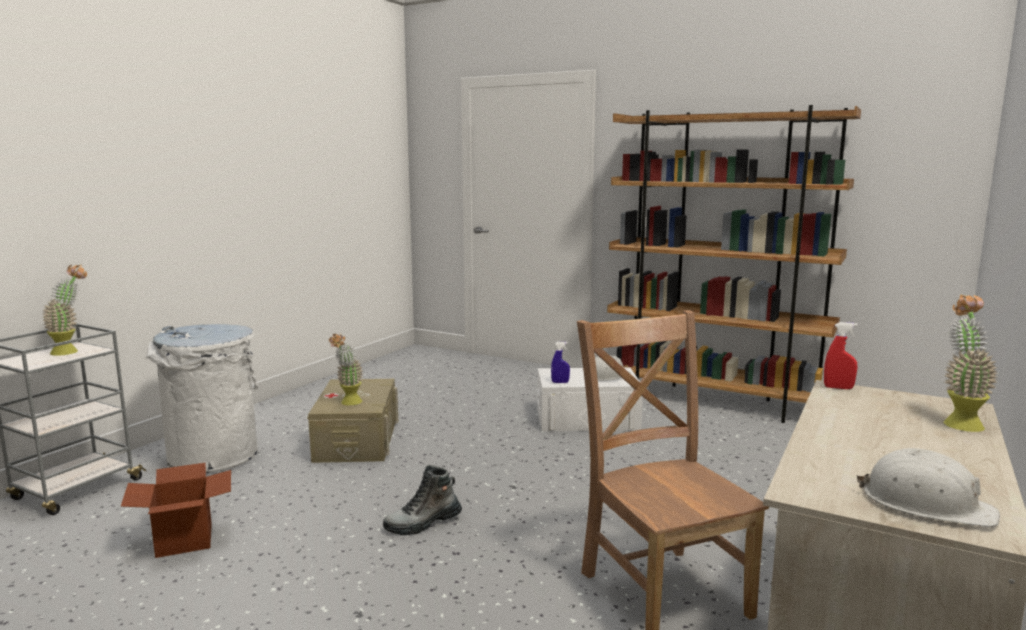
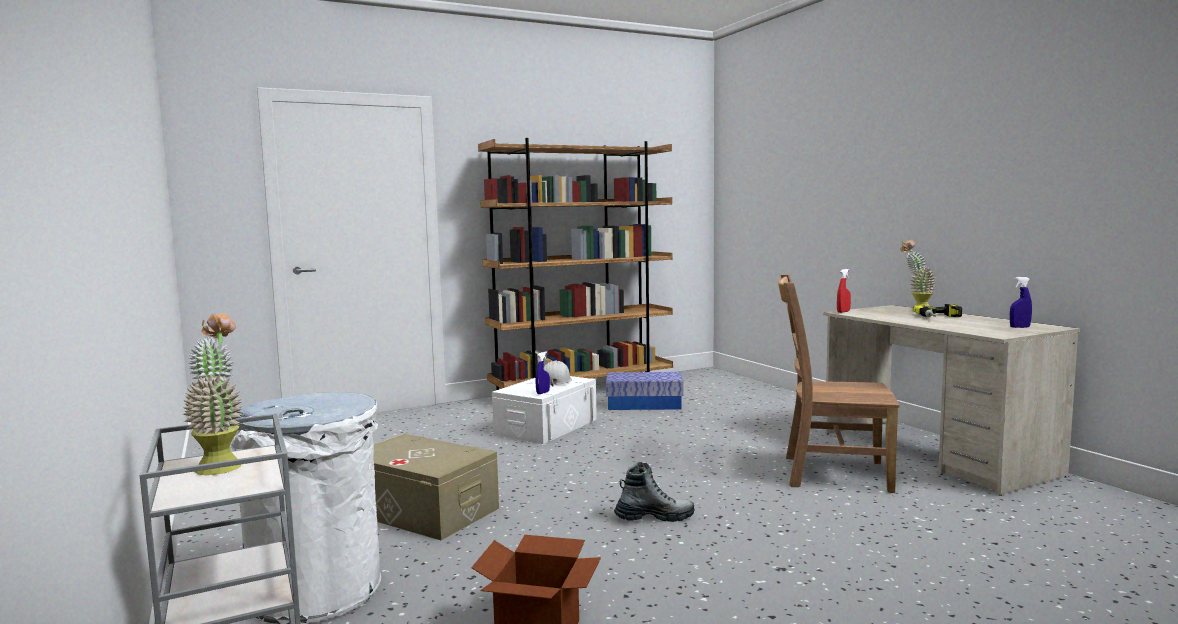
camera: 55 degrees left, 5 degrees down
potted plant [329,334,363,405] -> none
boot [383,465,462,535] -> boot turned 105 degrees counterclockwise [614,462,695,522]
white hard hat [857,448,1000,527] -> blue spray bottle [1010,277,1032,328]
none -> storage box [606,372,683,410]
none -> power drill [913,304,962,317]

